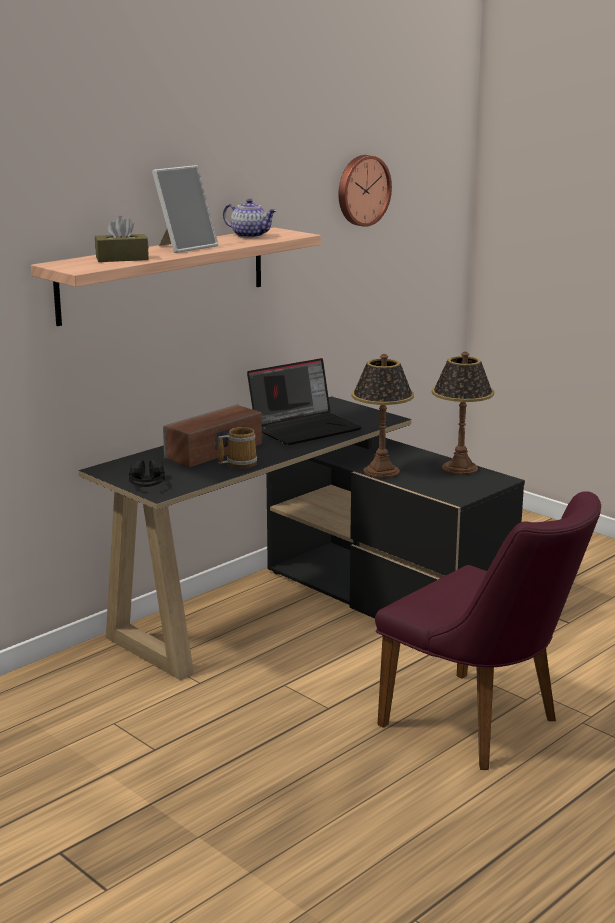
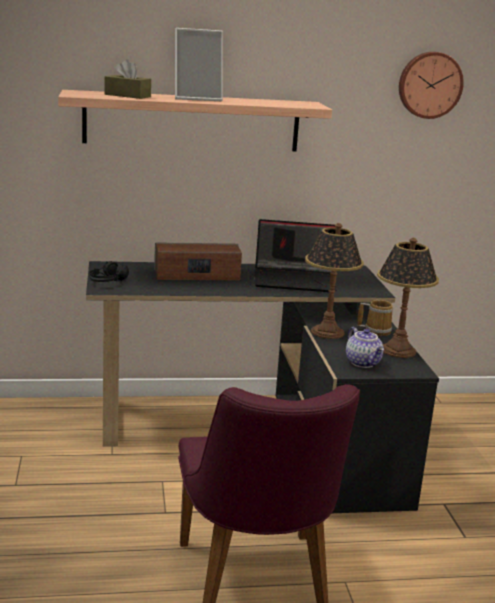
camera: 35 degrees right, 0 degrees up
mug [218,427,257,468] -> mug moved to [357,300,393,336]
teapot [223,199,277,238] -> teapot moved to [346,327,384,368]

